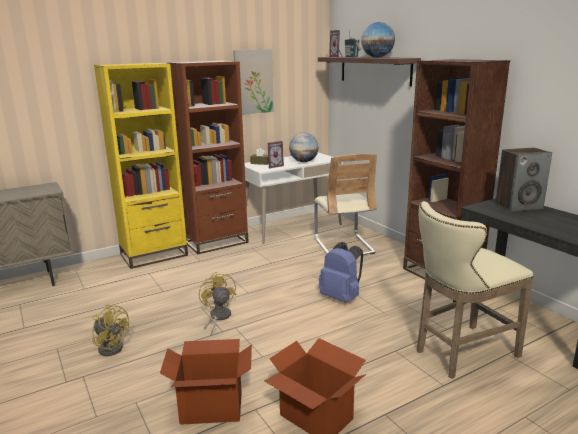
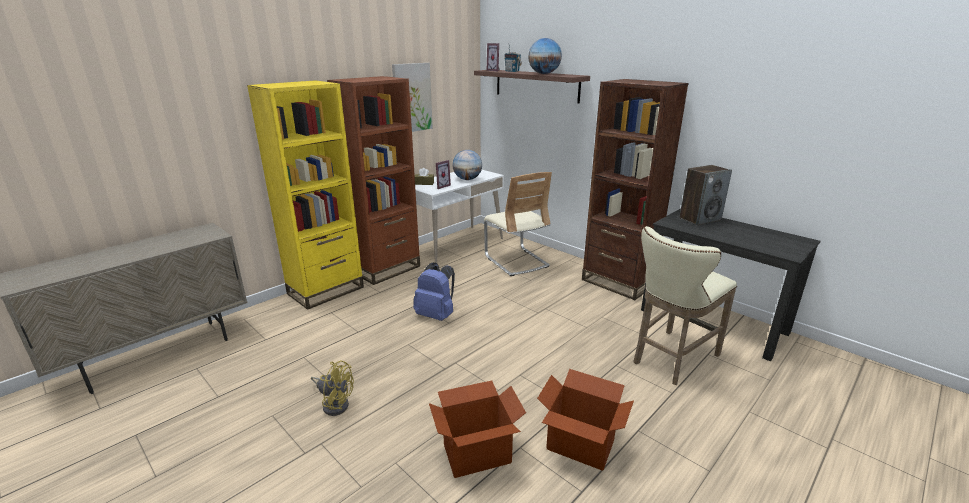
camera: 15 degrees left, 5 degrees up
yellow fan [199,272,236,336] -> none
blue backpack [319,242,363,303] -> blue backpack moved to [413,263,455,321]

